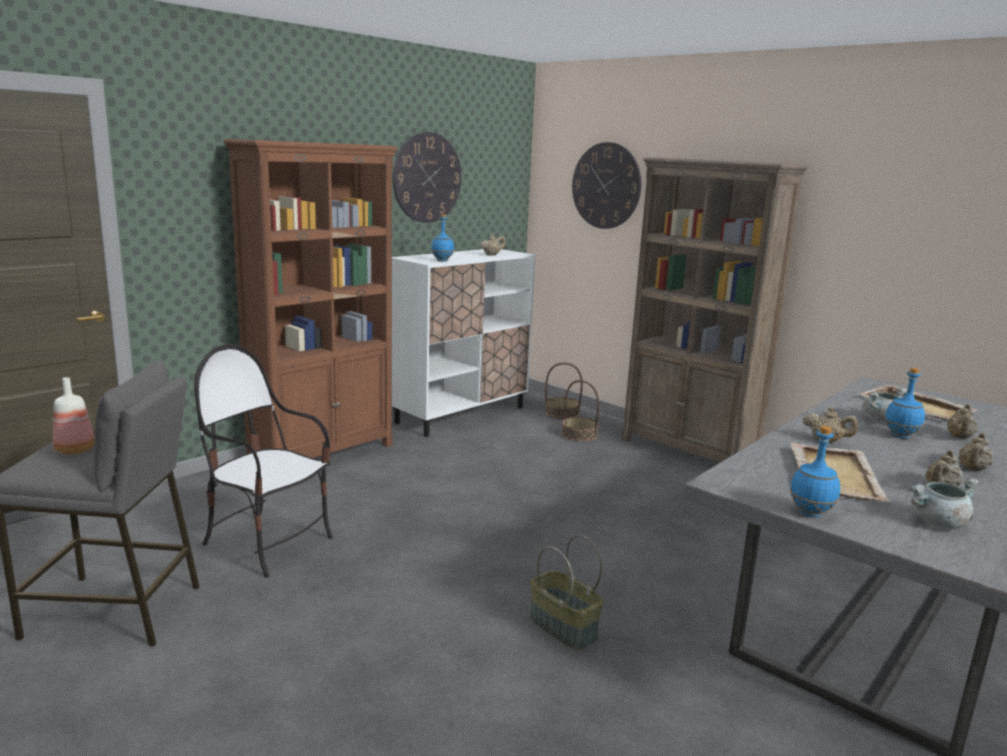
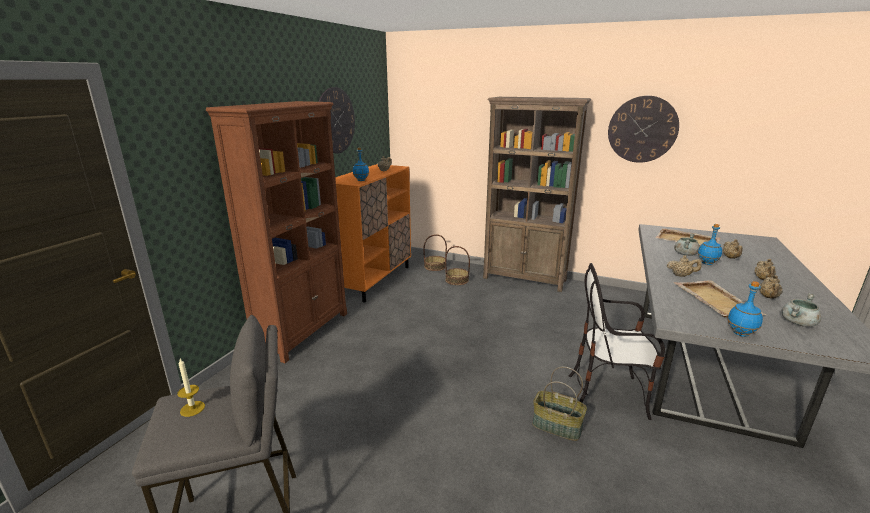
camera: 20 degrees left, 5 degrees up
bottle [53,377,95,454] -> candle [177,359,205,417]
chair [194,344,333,578] -> chair moved to [569,263,665,420]
white cabinet [392,249,535,437] -> orange cabinet [335,164,411,302]
wall clock [572,142,641,229] -> wall clock moved to [608,96,679,163]

